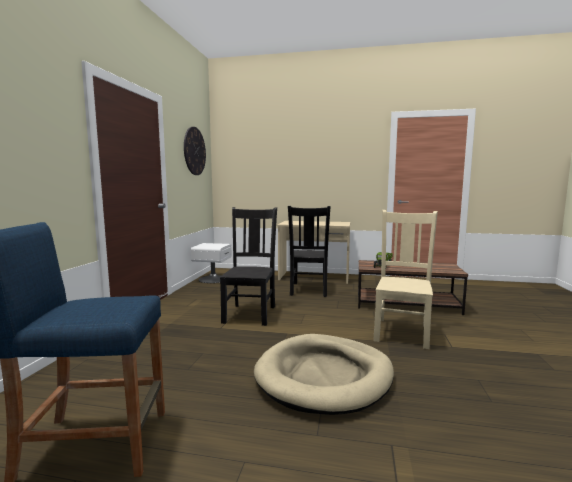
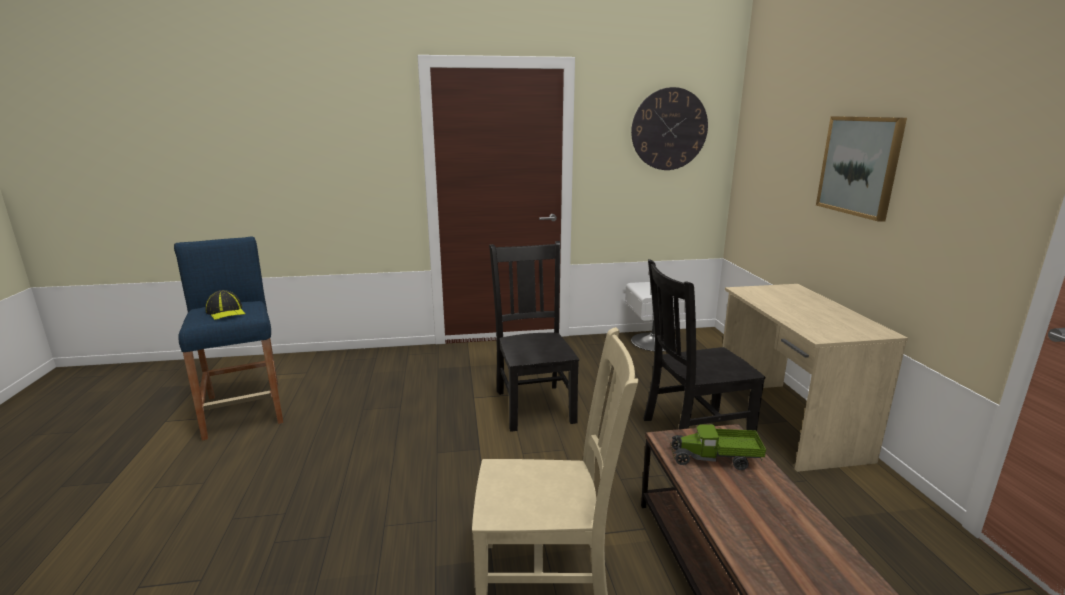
camera: 70 degrees right, 10 degrees up
black chair [220,207,277,326] -> black chair turned 90 degrees counterclockwise [489,241,579,432]
beige dog bed [254,334,394,415] -> none
none -> cap [205,290,245,320]
none -> picture [816,116,907,222]

